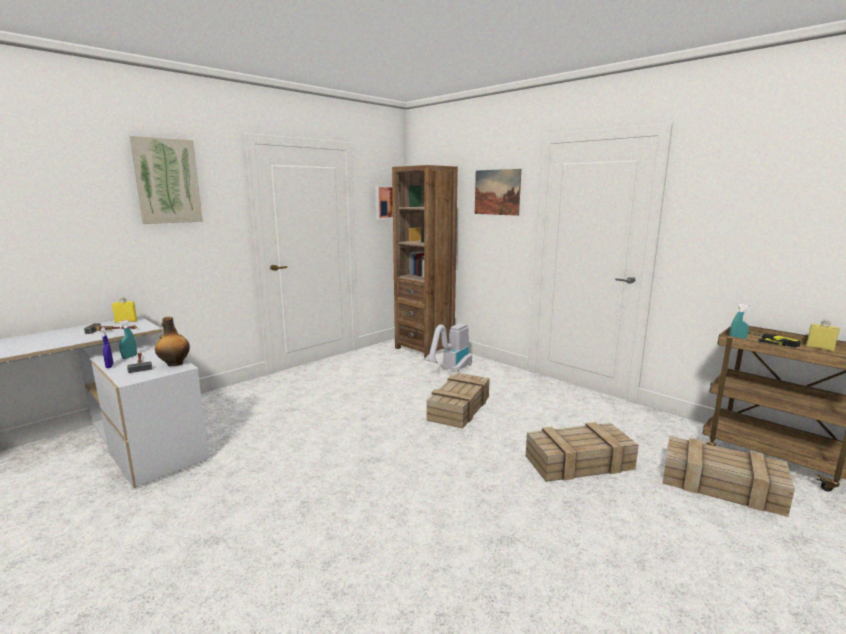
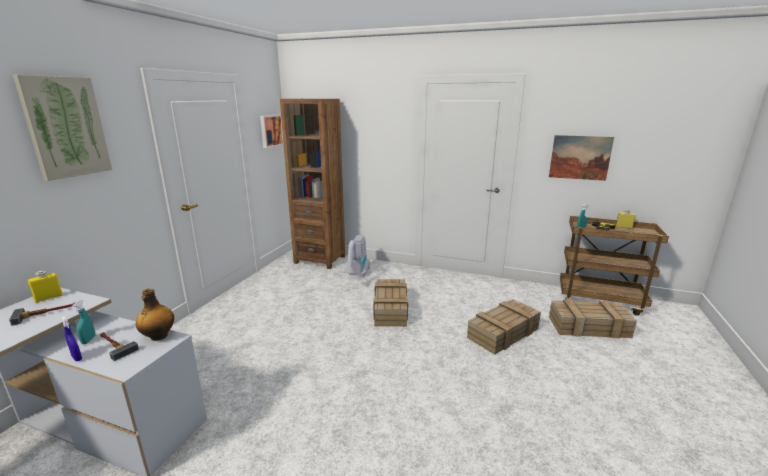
camera: 25 degrees left, 5 degrees up
picture [475,169,521,216] -> picture moved to [549,135,614,181]

